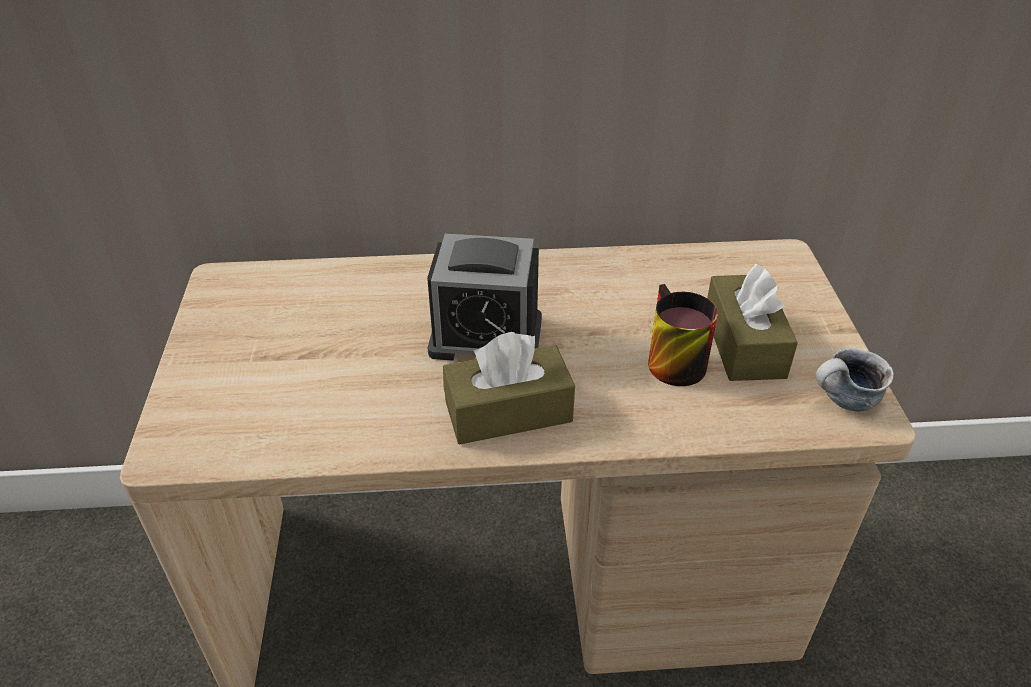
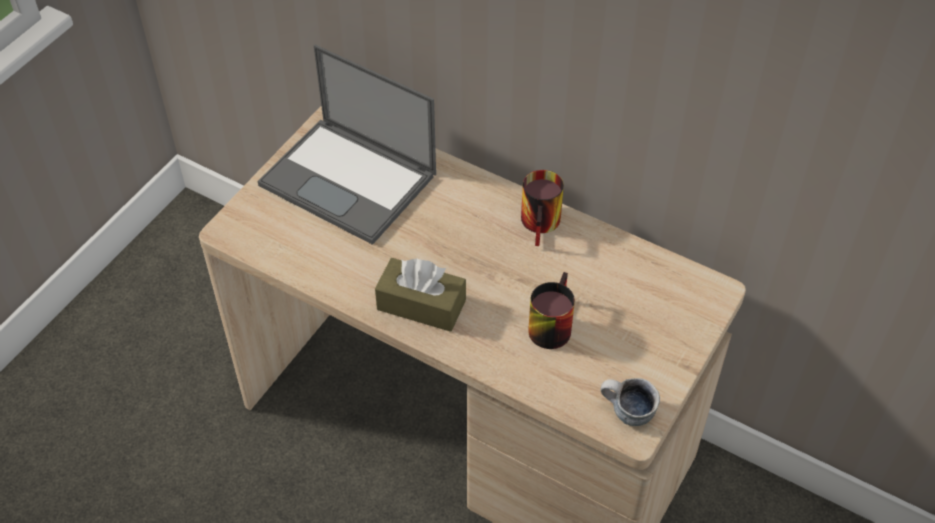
camera: 35 degrees right, 10 degrees up
alarm clock [427,234,542,361] -> none
brown tissue box [707,264,798,381] -> none
none -> laptop [258,45,436,245]
none -> mug [521,170,564,246]

